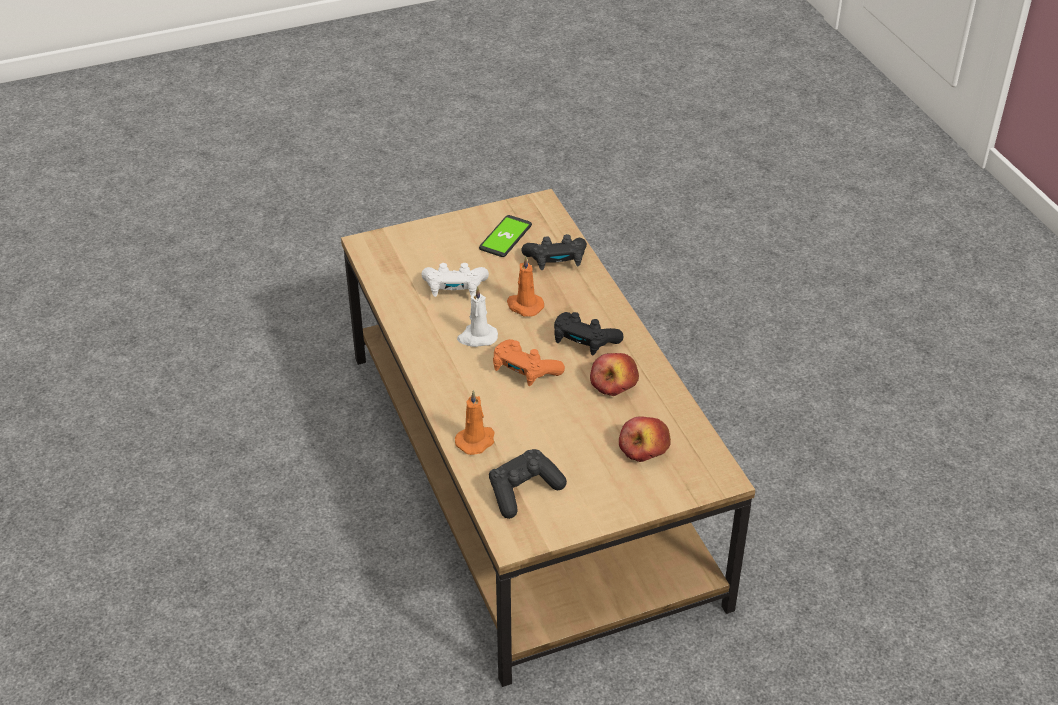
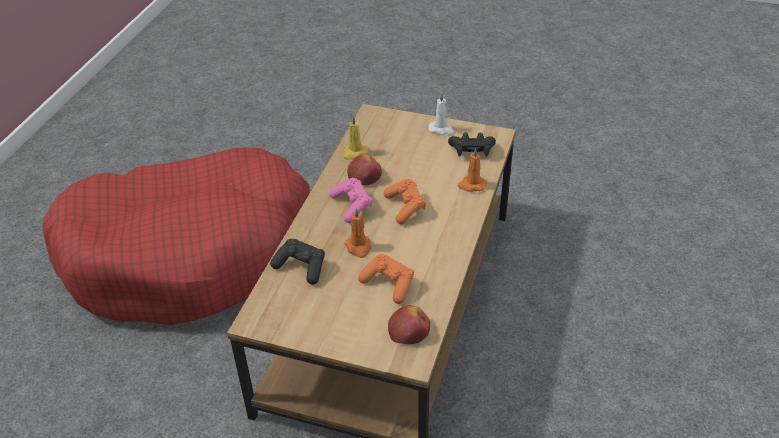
camera: 140 degrees left, 0 degrees up
white game controller [421,263,489,297] -> orange game controller [358,254,414,304]
white candle [457,286,498,347] -> white candle moved to [428,93,454,135]
phone [479,215,532,257] -> none
black game controller [554,312,623,356] -> pink game controller [329,178,372,223]
apple [619,416,671,462] -> apple moved to [388,305,430,344]
none -> red dog bed [43,147,310,325]
none -> yellow candle [343,116,368,160]

